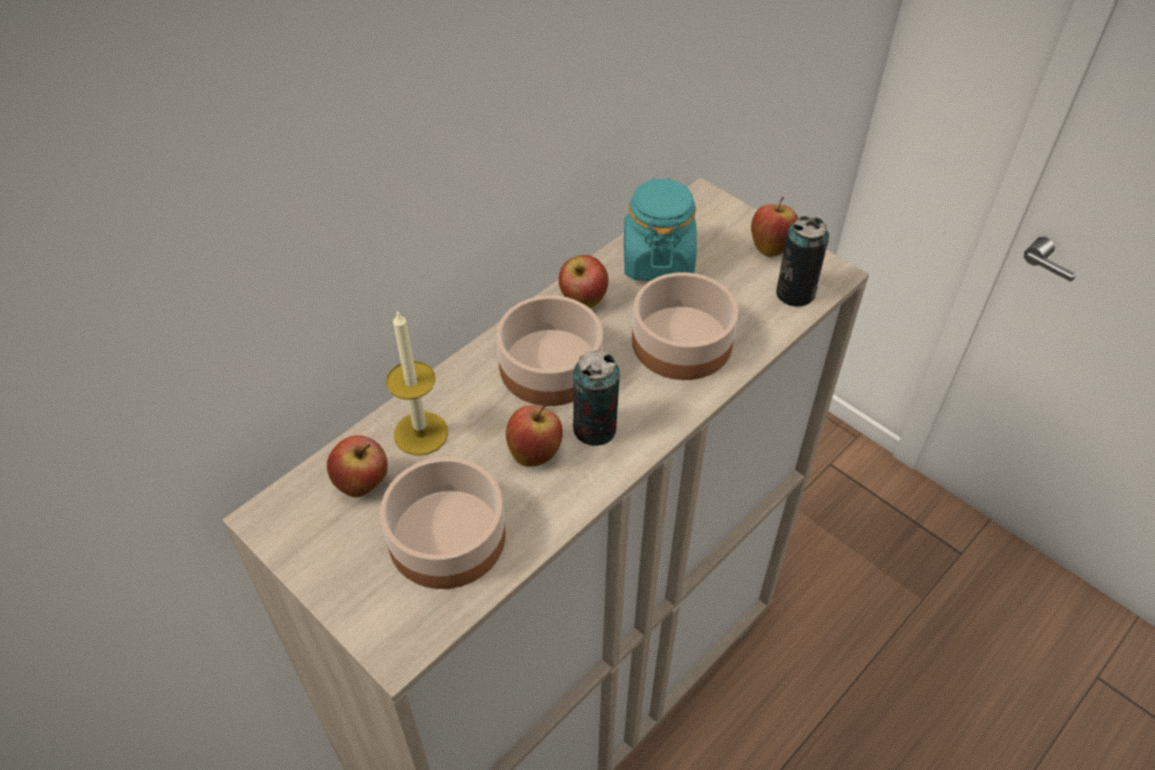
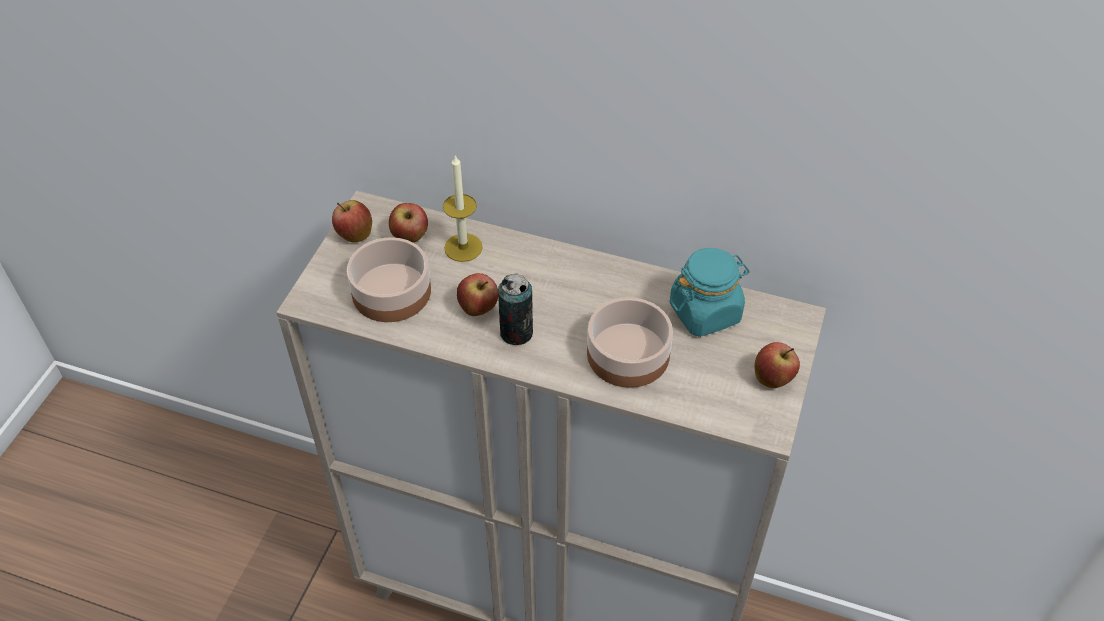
camera: 65 degrees right, 0 degrees up
bowl [496,295,603,406] -> none
apple [559,255,608,308] -> apple moved to [332,200,372,243]
can [776,216,829,307] -> none

